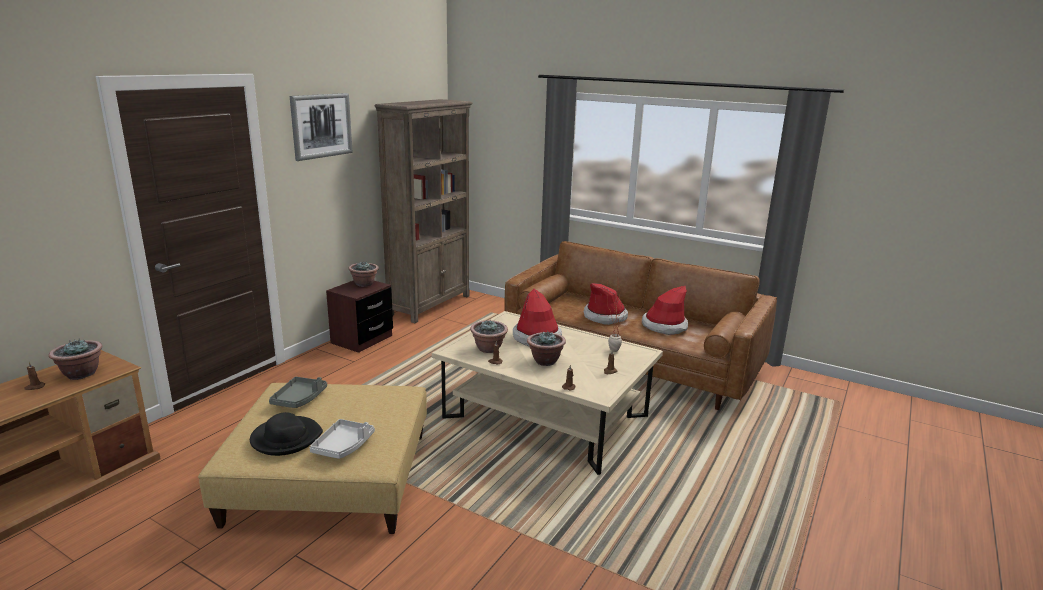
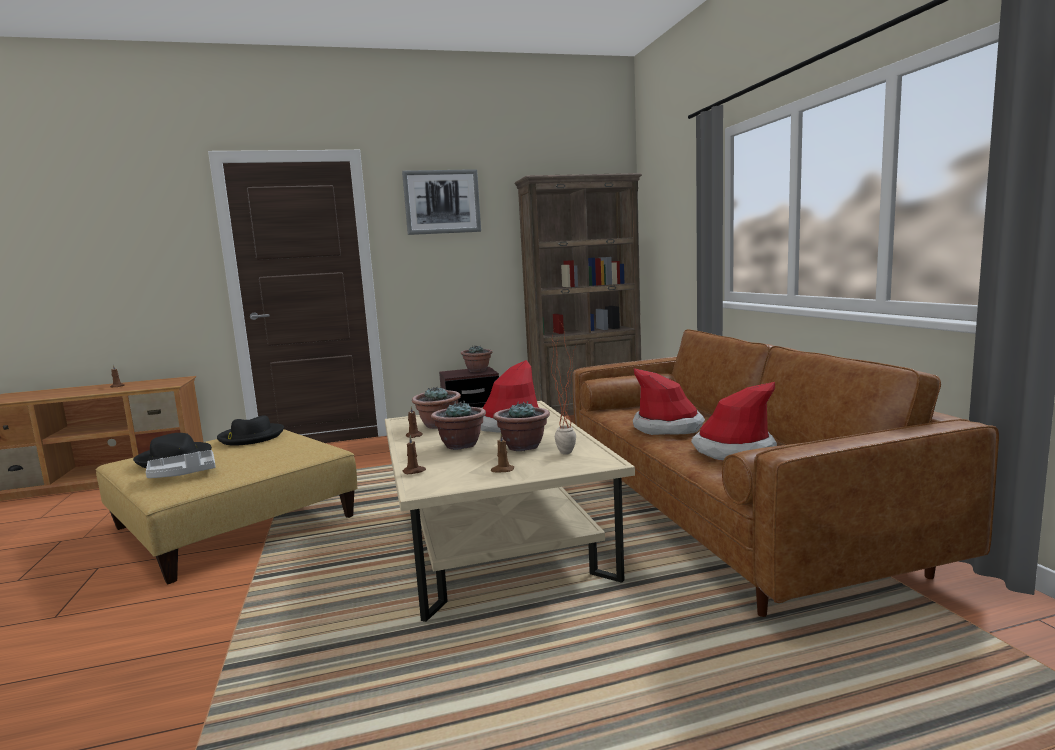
camera: 45 degrees right, 10 degrees down
potted plant [49,339,103,380] -> potted plant moved to [493,401,550,451]
grey tray [269,377,327,408] -> black hat [217,415,284,446]

